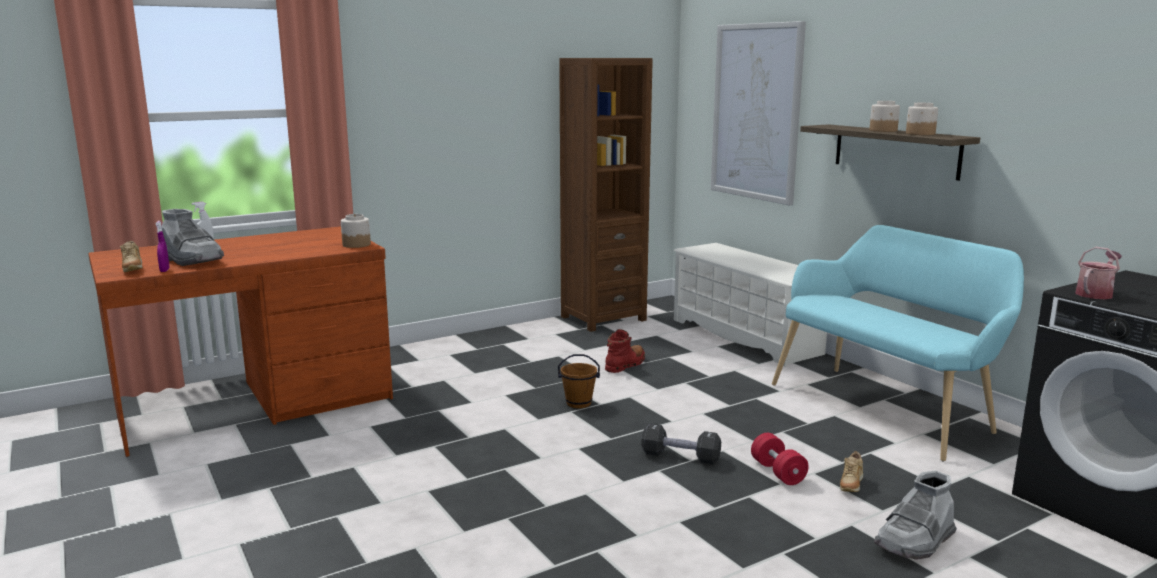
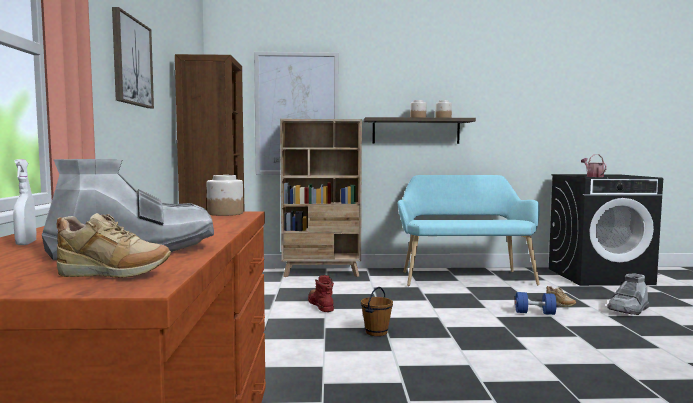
camera: 60 degrees left, 10 degrees down
purple spray bottle [156,221,170,272] -> none
black dumbbell [641,423,721,464] -> none
white shoe rack [673,243,827,366] -> beige bookcase [280,119,362,277]
red dumbbell [751,433,809,485] -> blue dumbbell [515,292,556,315]
grey boot [874,470,957,560] -> grey boot turned 60 degrees clockwise [607,273,649,315]
none -> picture [112,7,154,108]

